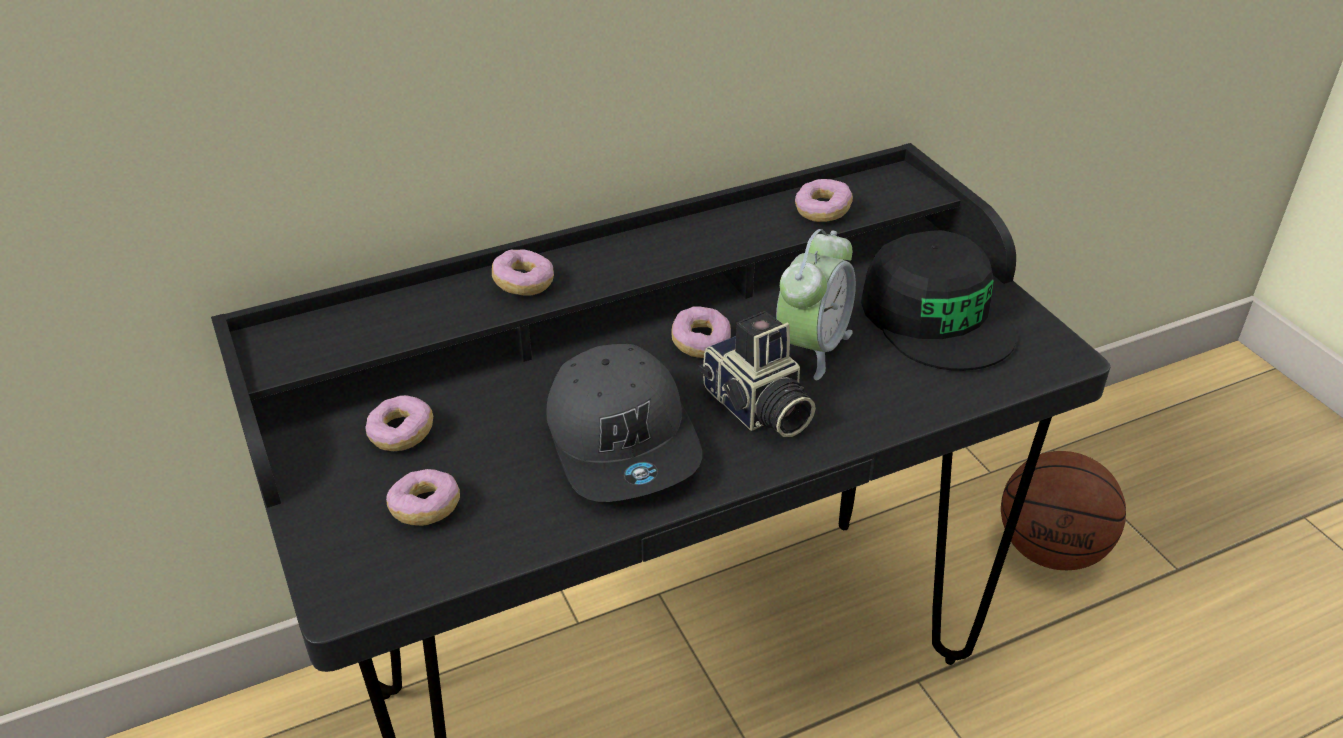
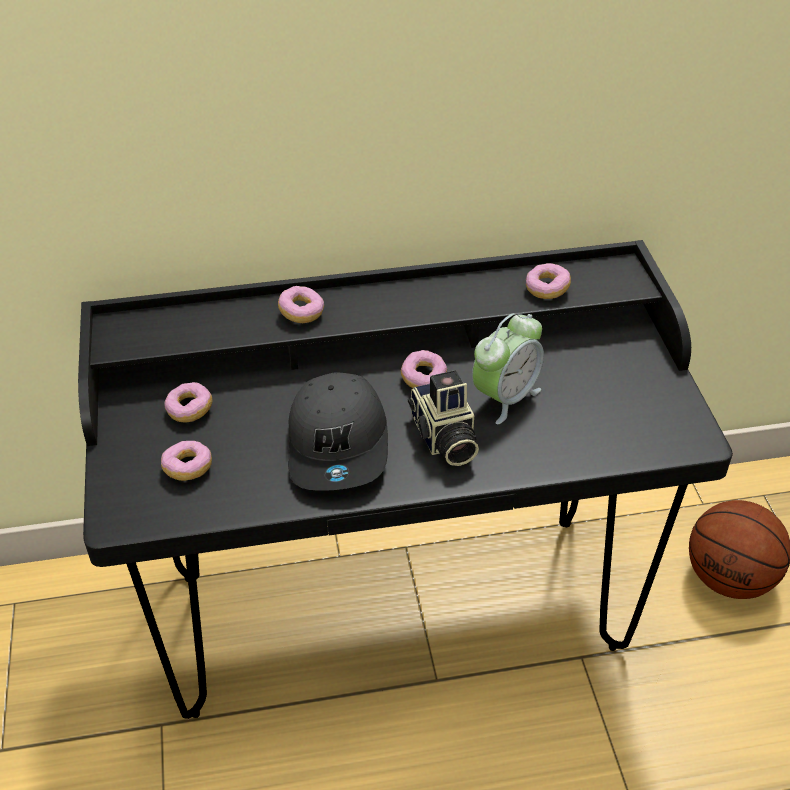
camera: 15 degrees right, 5 degrees up
black cap [861,230,1016,371] -> none

